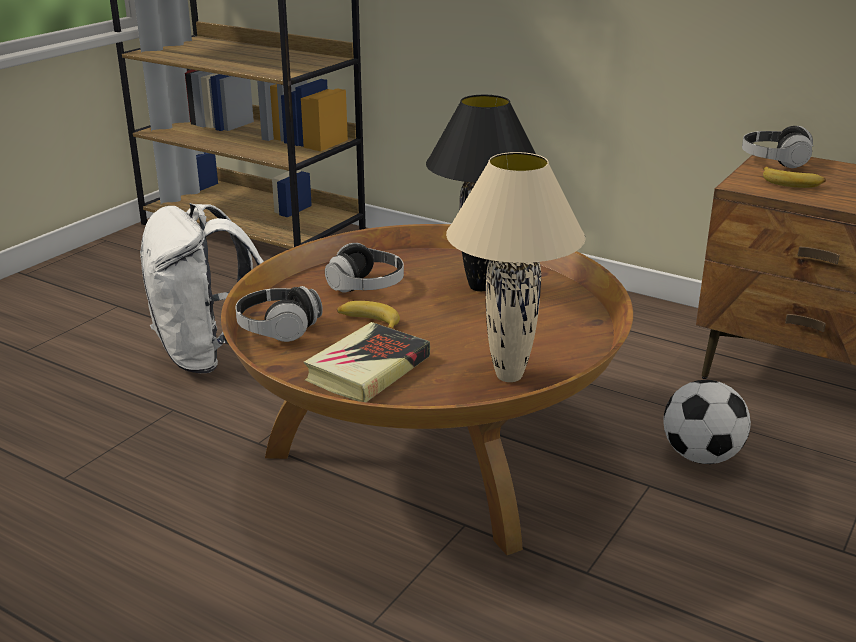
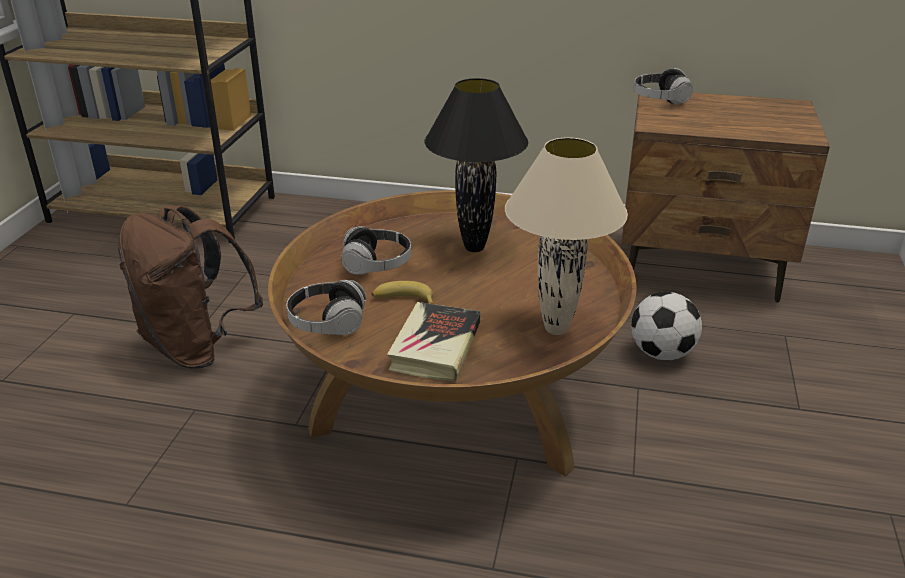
camera: 20 degrees left, 5 degrees up
white backpack [140,203,264,373] -> brown backpack [118,206,263,369]
banana [763,166,826,188] -> none

